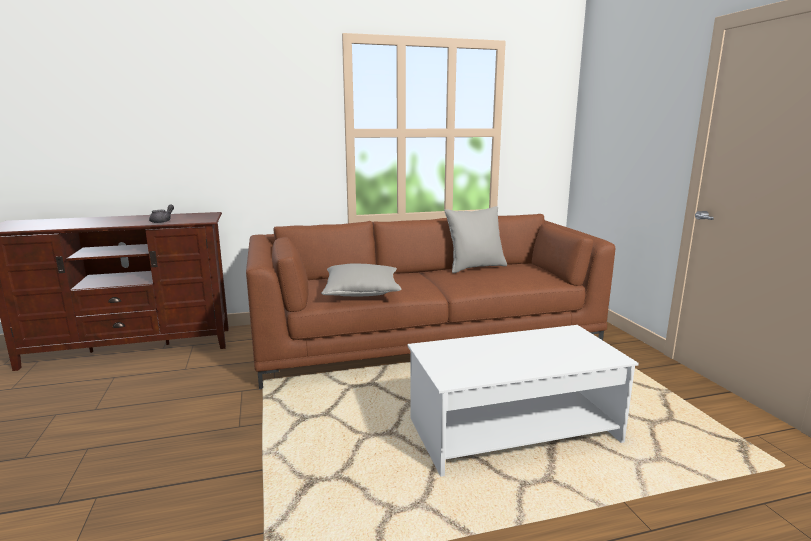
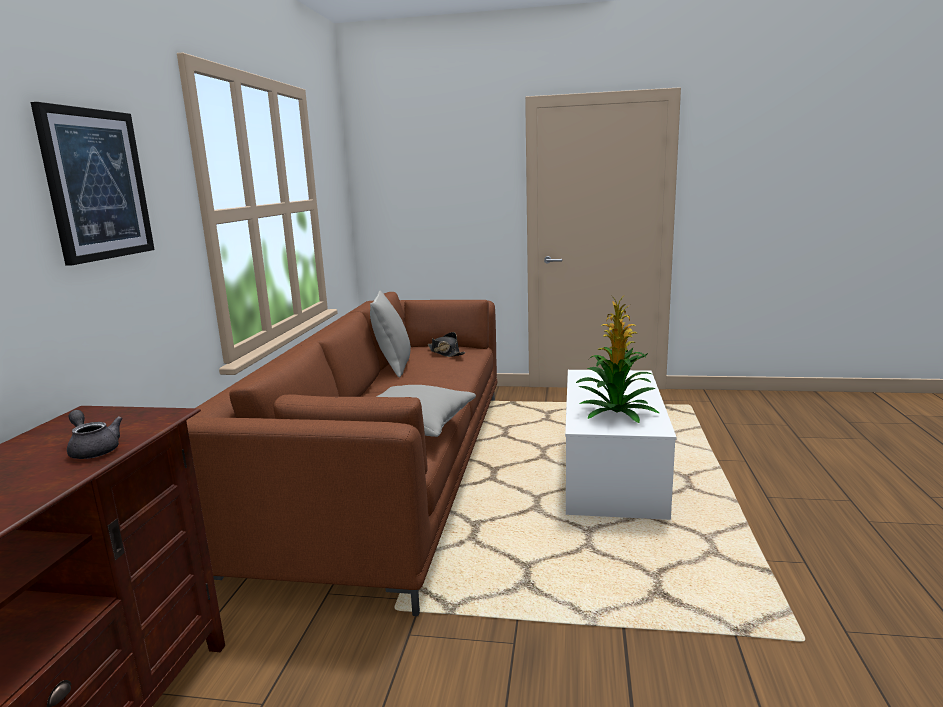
camera: 65 degrees left, 0 degrees up
none -> picture [30,102,155,266]
none -> black hat [428,332,465,357]
none -> potted plant [576,296,659,423]

